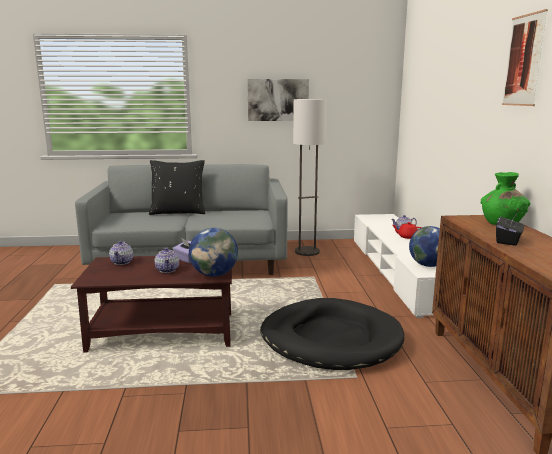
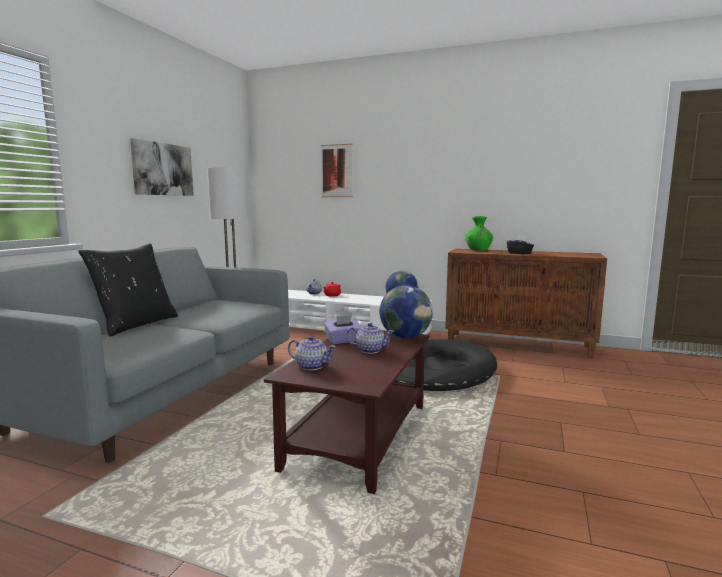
camera: 65 degrees left, 5 degrees down
picture [502,9,548,106] -> picture moved to [321,144,353,197]

